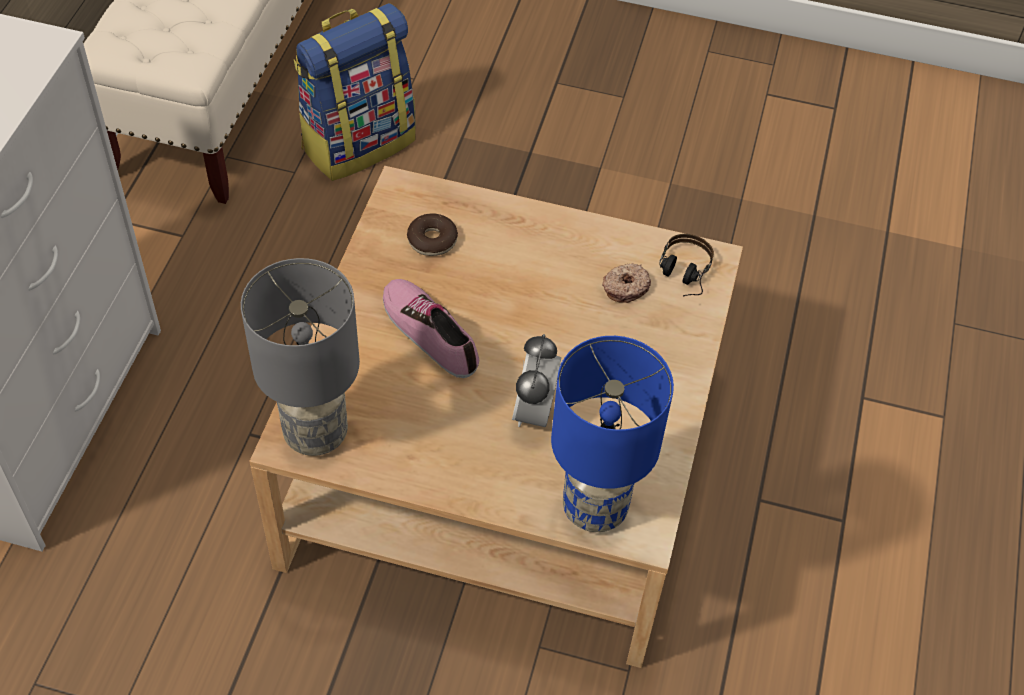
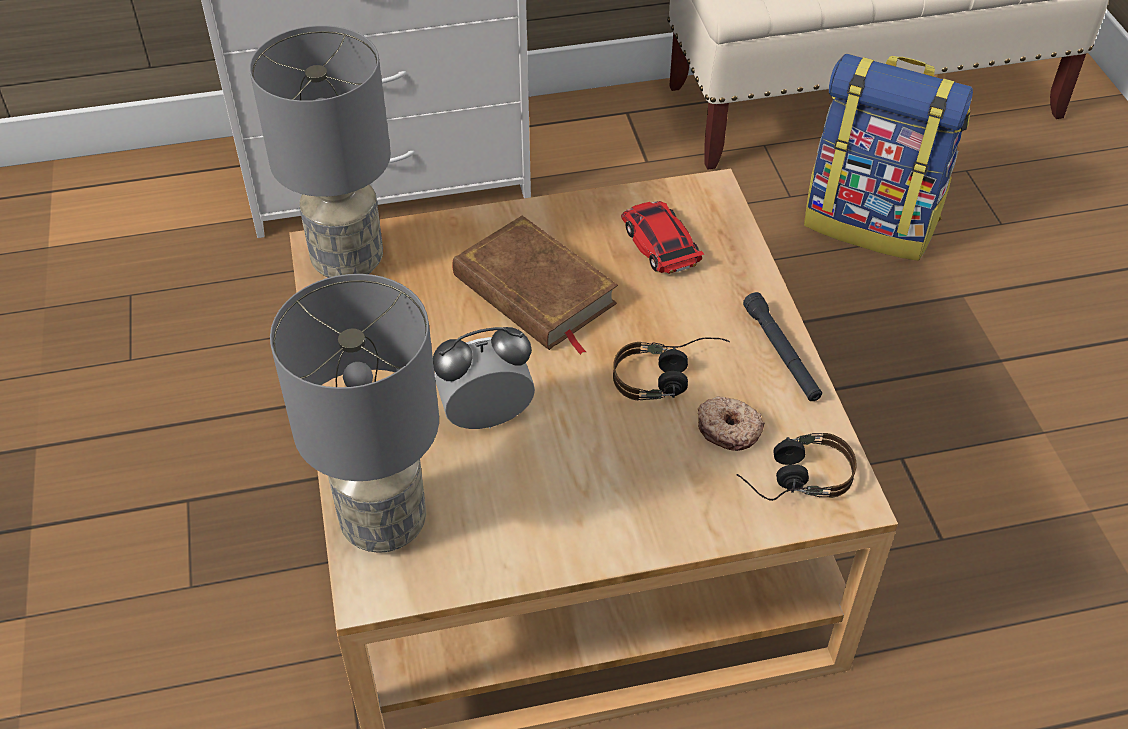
camera: 65 degrees right, 5 degrees down
shoe [383,279,479,378] -> brown book [452,216,618,355]
donut [407,213,458,256] -> toy car [621,201,704,274]
blue table lamp [551,336,674,532] -> grey table lamp [270,274,439,553]
none -> headphones [613,337,730,400]
none -> black flashlight [743,292,822,401]

